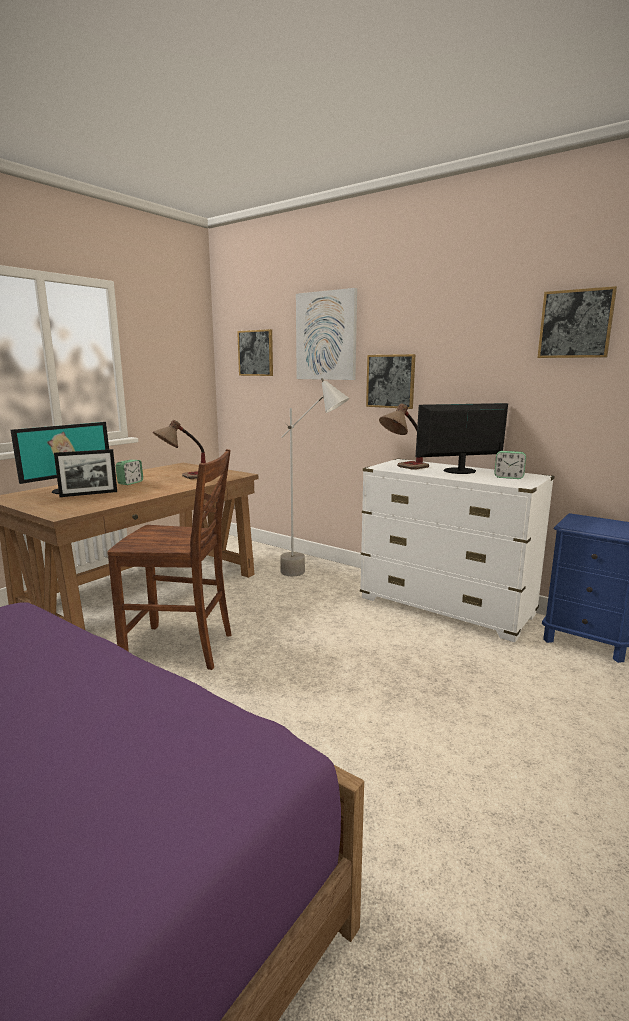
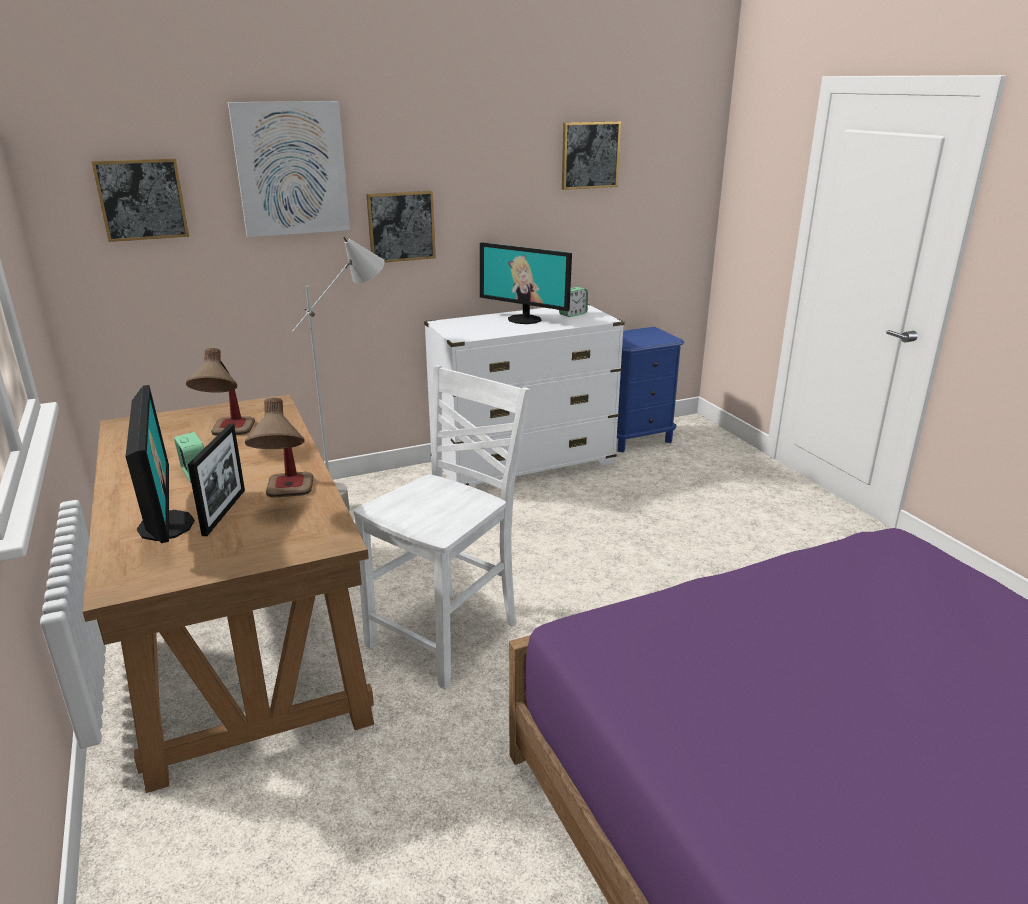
camera: 60 degrees left, 10 degrees up
brown chair [107,449,231,670] -> white chair [353,365,530,690]
table lamp [379,403,429,470] -> table lamp moved to [245,398,313,498]
monitor [415,403,508,474] -> monitor turned 75 degrees counterclockwise [480,243,572,324]

